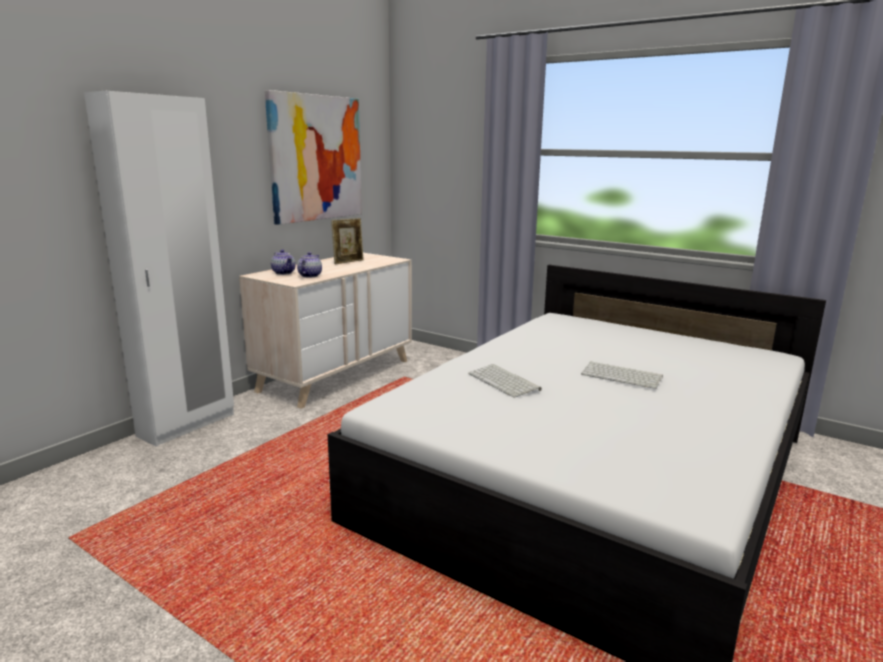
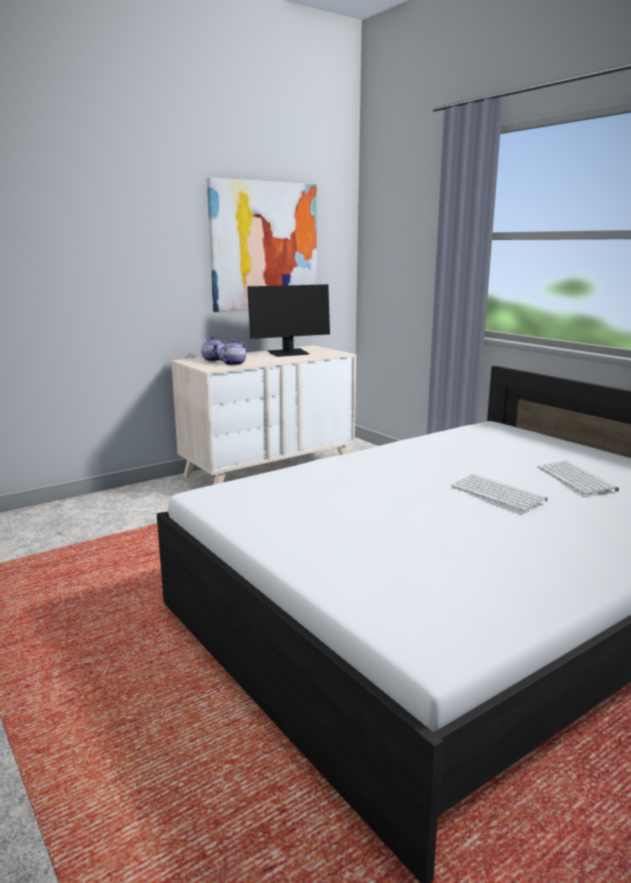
camera: 20 degrees right, 0 degrees up
white wardrobe [84,91,234,447] -> none
picture frame [331,218,364,264] -> monitor [247,284,330,357]
keyboard [468,364,542,398] -> keyboard moved to [537,461,619,495]

